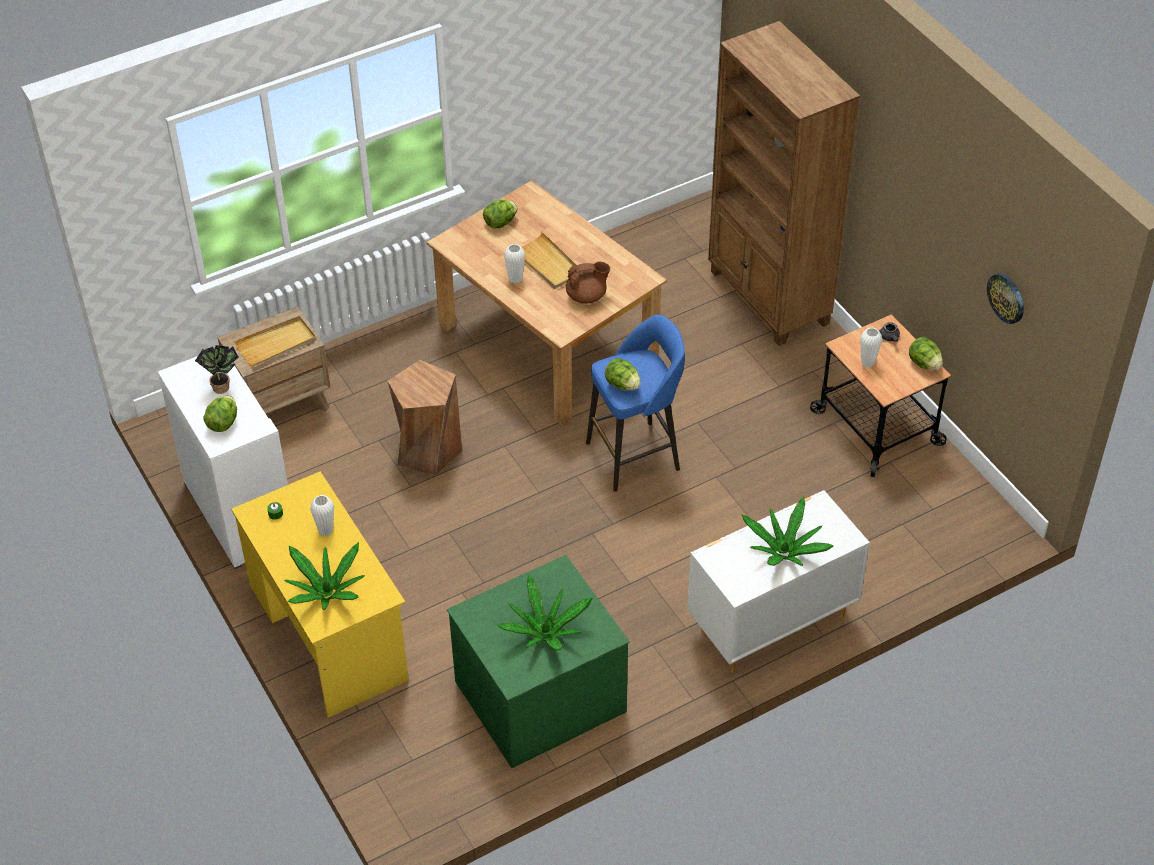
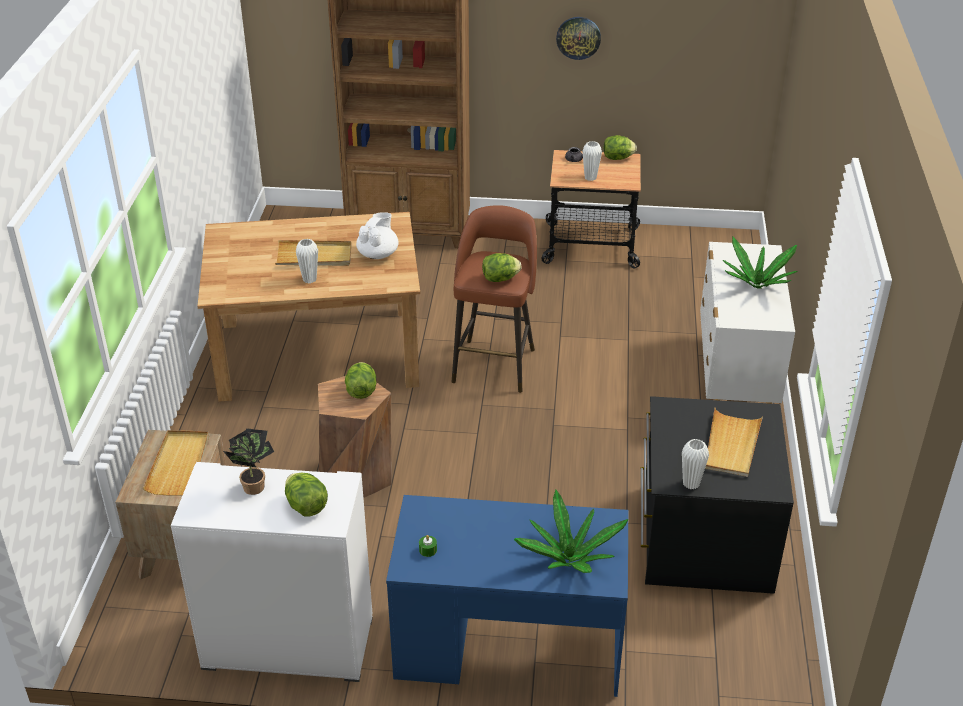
camera: 55 degrees left, 10 degrees down
yellow desk [231,471,409,718] -> blue desk [386,495,628,697]
white vase [310,495,334,536] -> white vase moved to [682,439,709,490]
green dresser [447,555,629,768] -> black dresser [640,396,794,594]
lettuce [483,200,518,228] -> lettuce moved to [345,362,377,399]
potted plant [497,575,592,650] -> beige tray [705,408,763,477]
brown teapot [566,262,610,304] -> white teapot [356,212,399,259]
blue stool [586,315,685,492] -> brown stool [452,205,537,393]
wall clock [987,273,1024,324] -> wall clock moved to [556,17,601,60]

